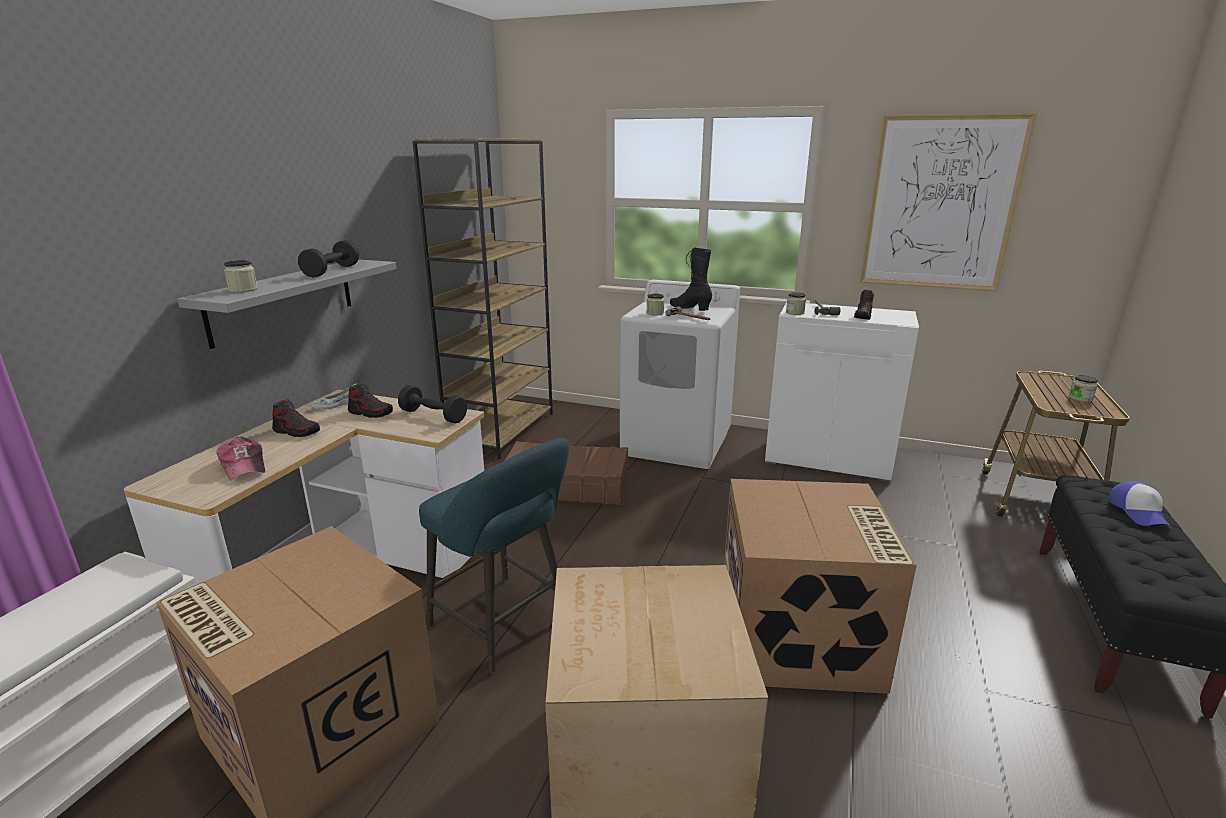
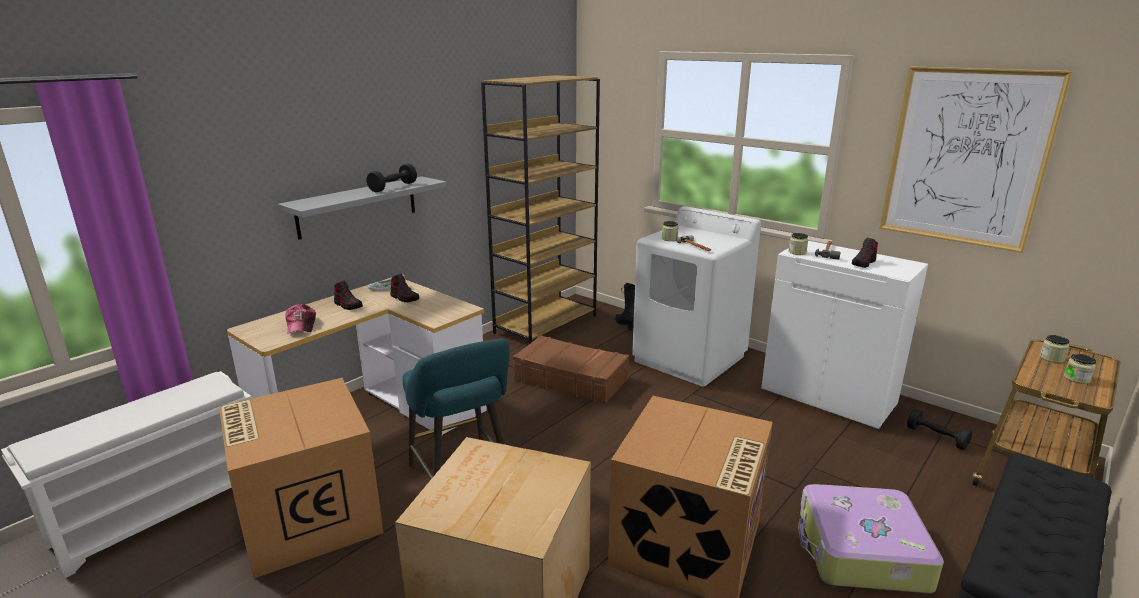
camera: 20 degrees right, 0 degrees up
jar [224,260,258,293] -> jar moved to [1040,335,1069,363]
black dumbbell [398,385,467,424] -> black dumbbell moved to [907,409,972,450]
black boot [670,248,712,311] -> black boot moved to [615,283,635,331]
cap [1109,481,1170,526] -> none
none -> suitcase [798,484,944,593]

